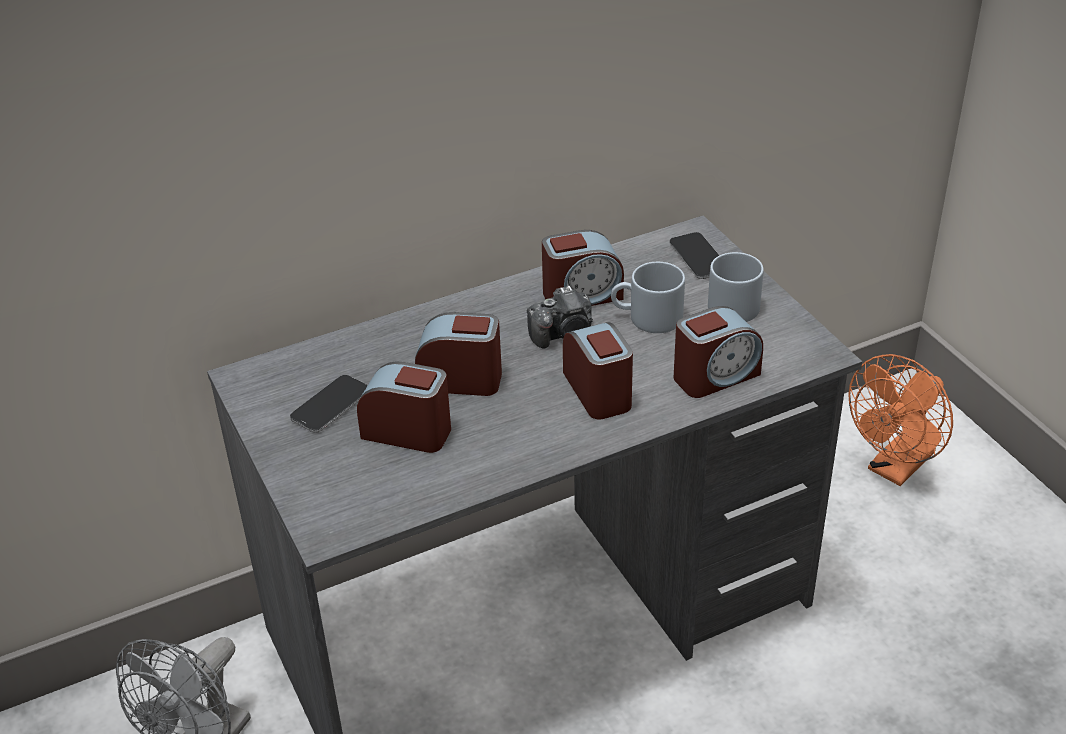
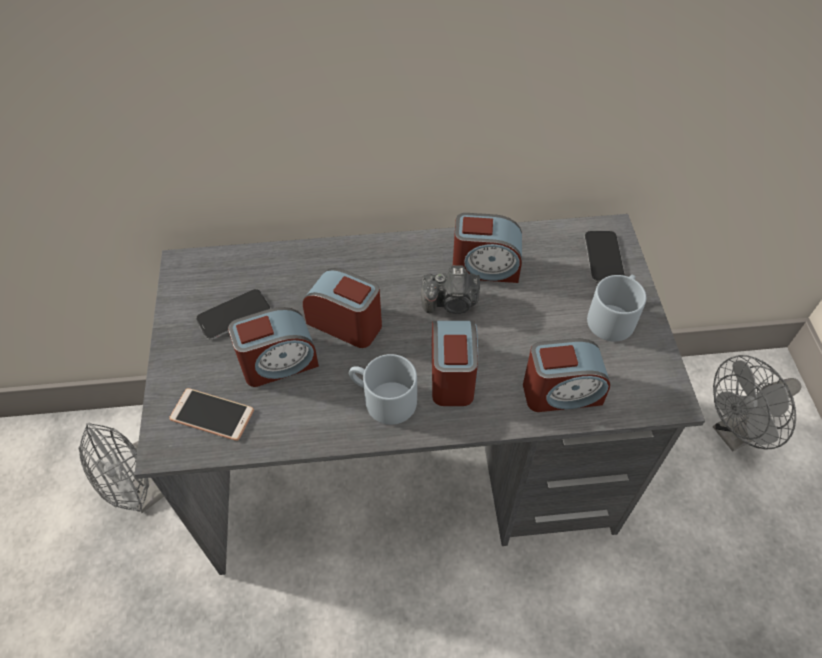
camera: 20 degrees right, 15 degrees up
alarm clock [357,361,451,453] -> alarm clock turned 120 degrees clockwise [228,307,319,387]
grey mug [611,262,685,333] -> grey mug moved to [349,354,417,425]
orange fan [848,354,953,486] -> grey fan [713,355,802,452]
none -> phone [169,388,254,441]

